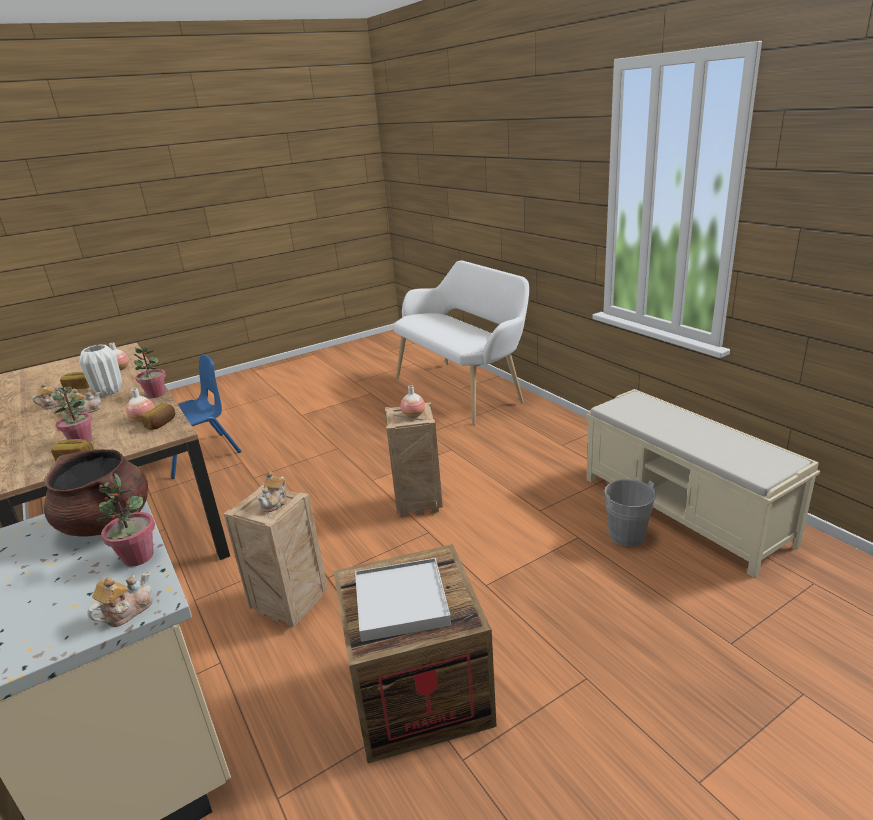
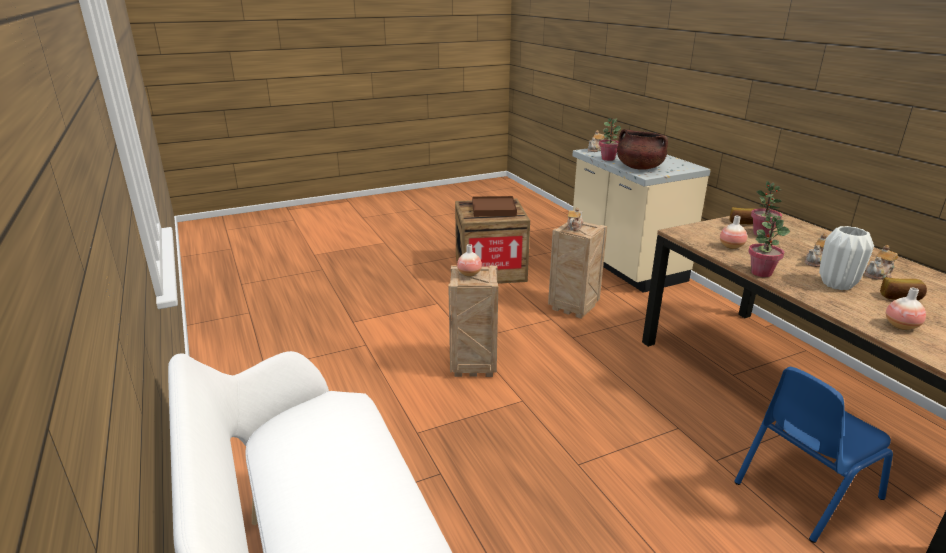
camera: 175 degrees left, 0 degrees up
bread [141,403,175,430] -> none
white tray [355,558,451,642] -> brown tray [472,196,517,217]
beige bench [586,389,820,578] -> none
grey bucket [598,479,656,546] -> none

